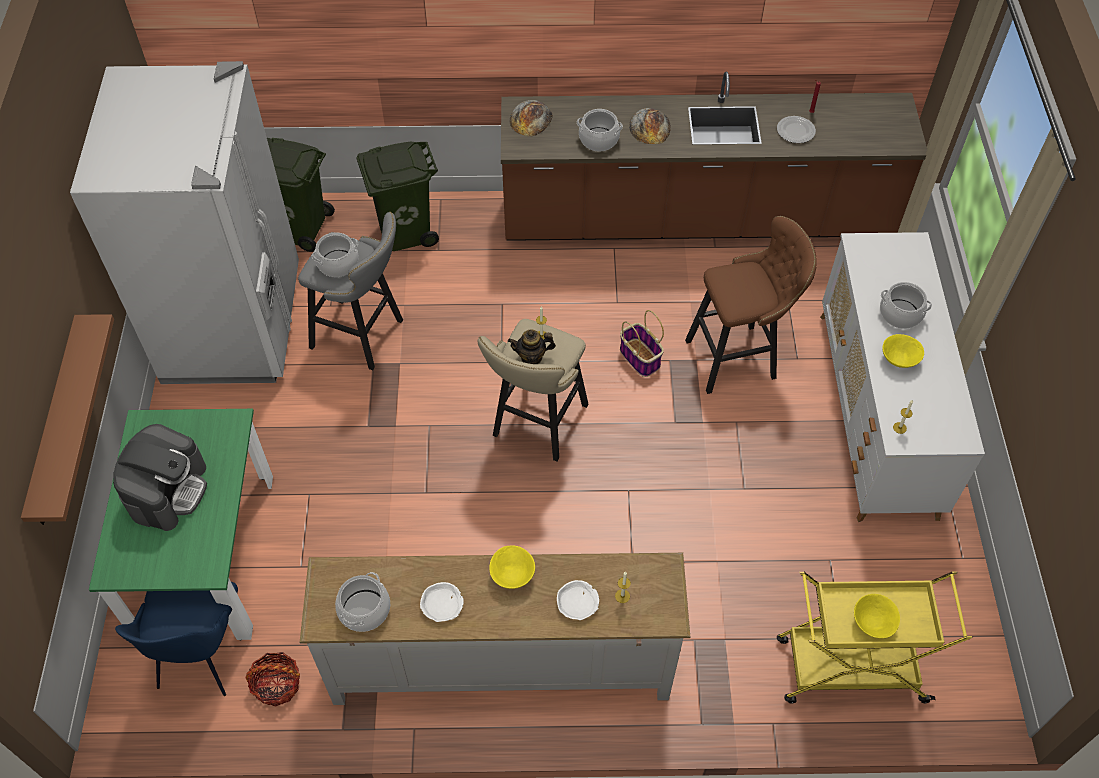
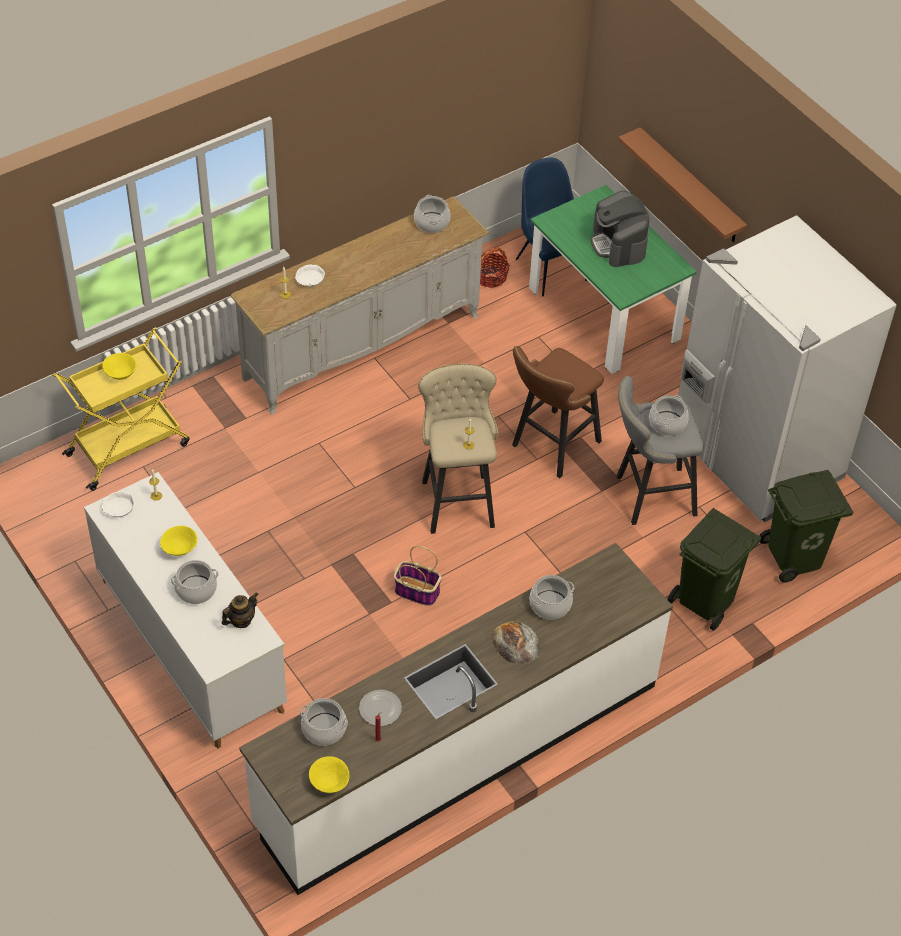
camera: 145 degrees right, 5 degrees down
white bowl [420,582,464,622] -> white bowl moved to [102,491,135,517]
yellow bowl [489,545,535,589] -> yellow bowl moved to [309,756,349,793]
brown counter [501,72,927,241] -> white counter [239,543,673,895]
teapot [508,329,556,364] -> teapot moved to [222,592,259,628]
bread [510,100,553,137] -> none
brown stool [685,216,817,394] -> brown stool moved to [512,346,604,478]
none -> cooking pot [299,698,348,746]

